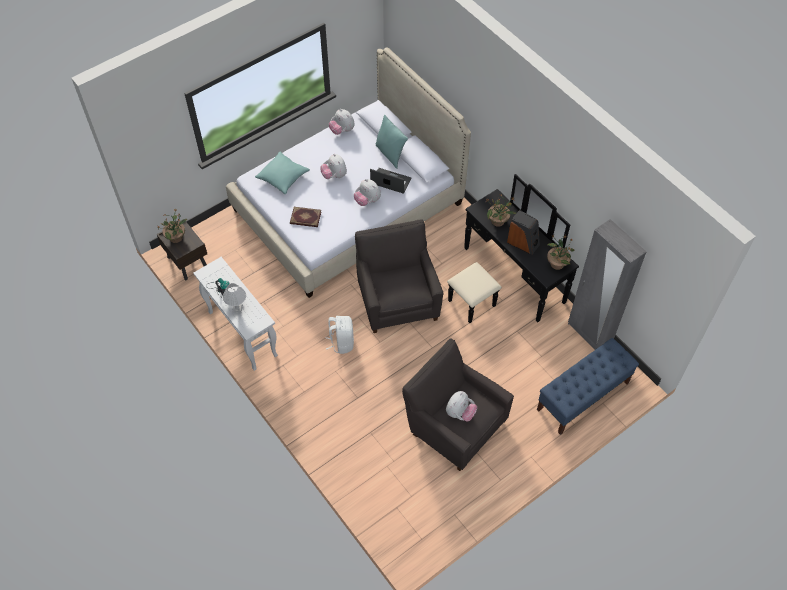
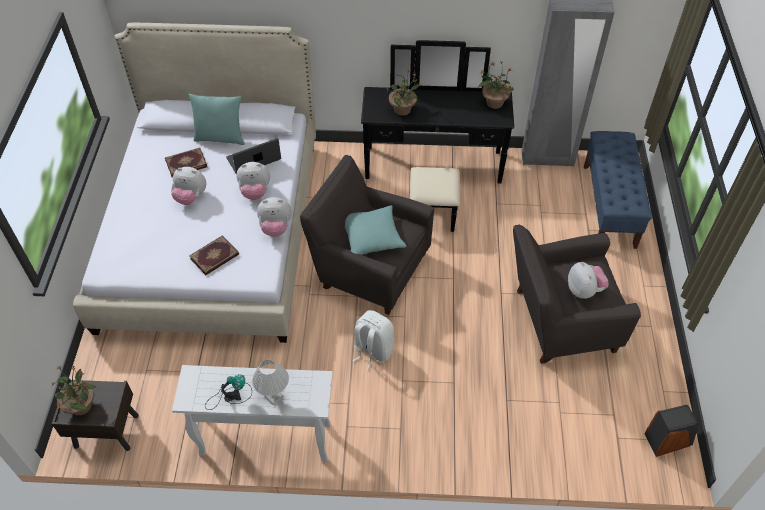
camera: 50 degrees left, 5 degrees down
turquoise pillow [255,151,310,194] -> turquoise pillow moved to [345,206,407,255]
plush toy [329,109,355,135] -> plush toy moved to [257,197,292,237]
speaker [507,210,540,255] -> speaker moved to [644,405,699,457]
none -> book [165,148,207,177]

